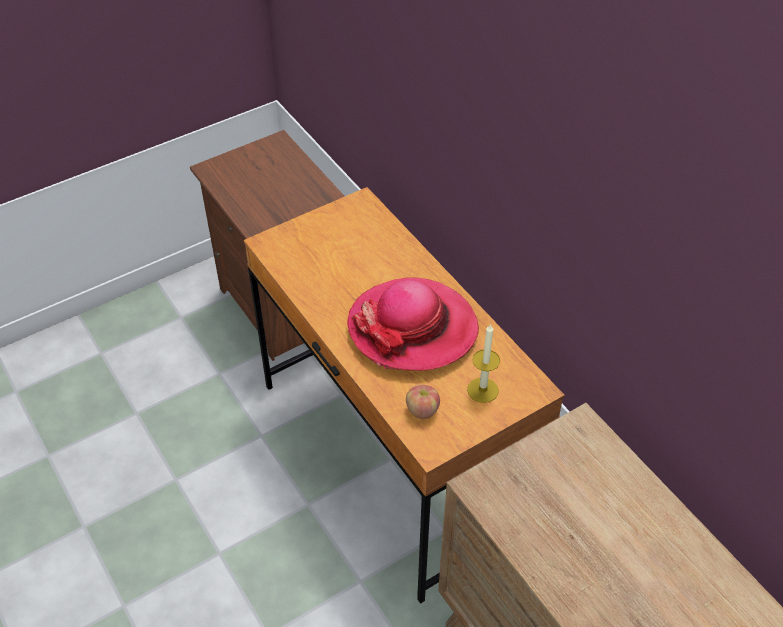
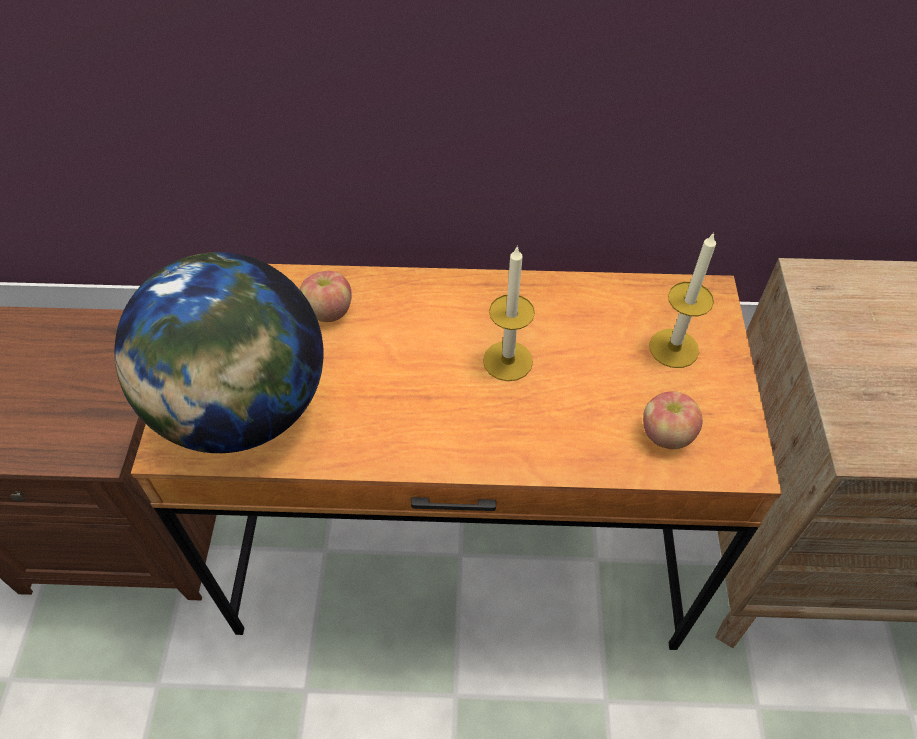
camera: 55 degrees left, 5 degrees up
hat [347,277,479,371] -> candle [483,245,535,381]
none -> globe [115,252,323,453]
none -> apple [300,271,352,322]

